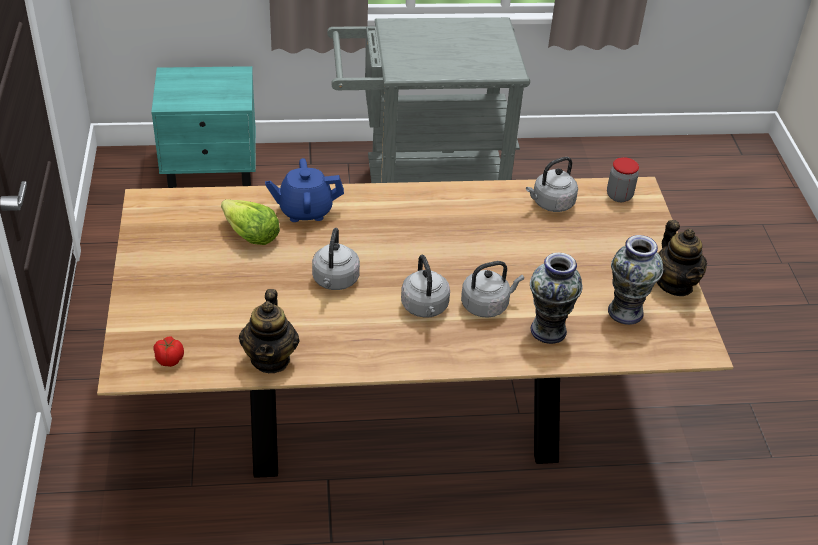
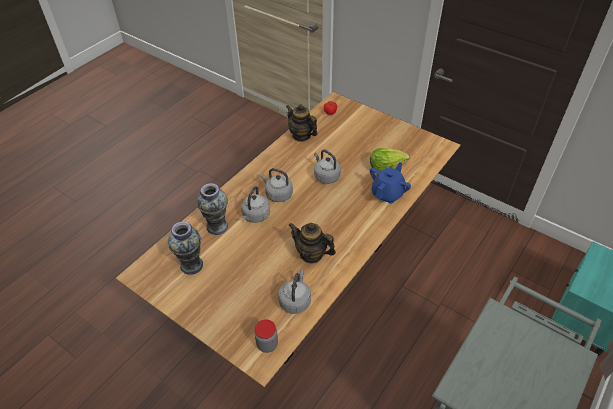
camera: 135 degrees right, 5 degrees up
teapot [657,220,707,296] -> teapot moved to [288,223,336,264]

